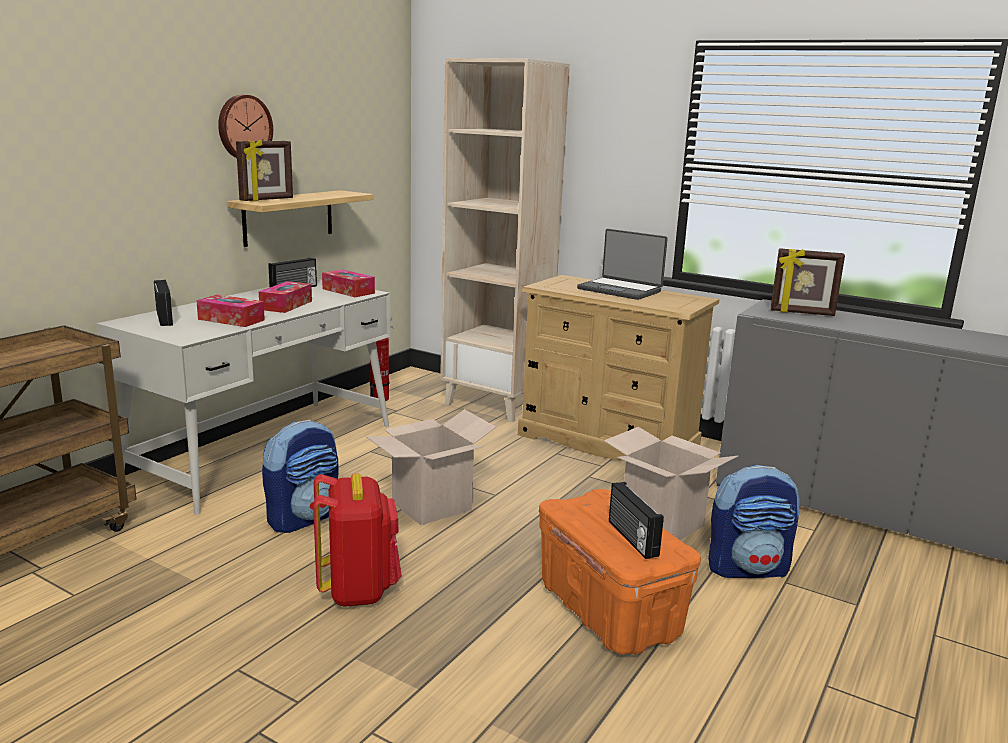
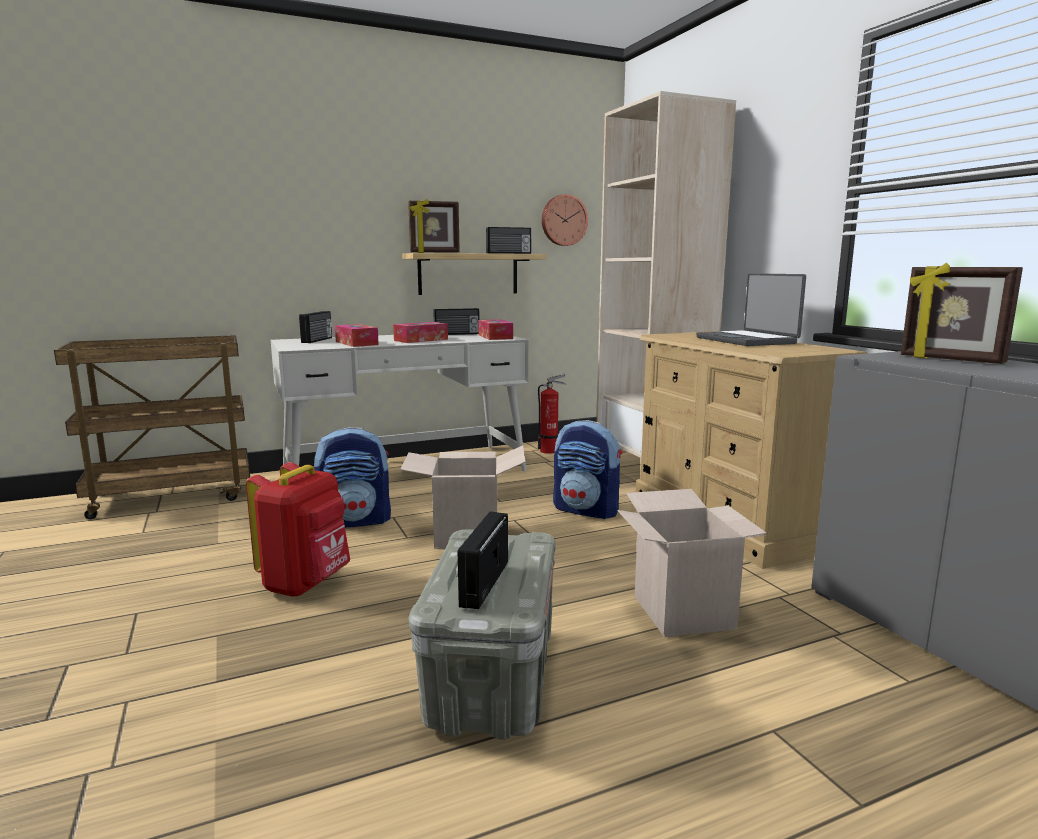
camera: 35 degrees right, 5 degrees down
wall clock [218,95,273,158] -> wall clock moved to [542,194,588,246]
orange storage box [539,489,701,655] -> grey storage box [408,529,555,740]
backpack [708,465,799,578] -> backpack moved to [553,420,622,519]
none -> radio [486,227,531,254]

